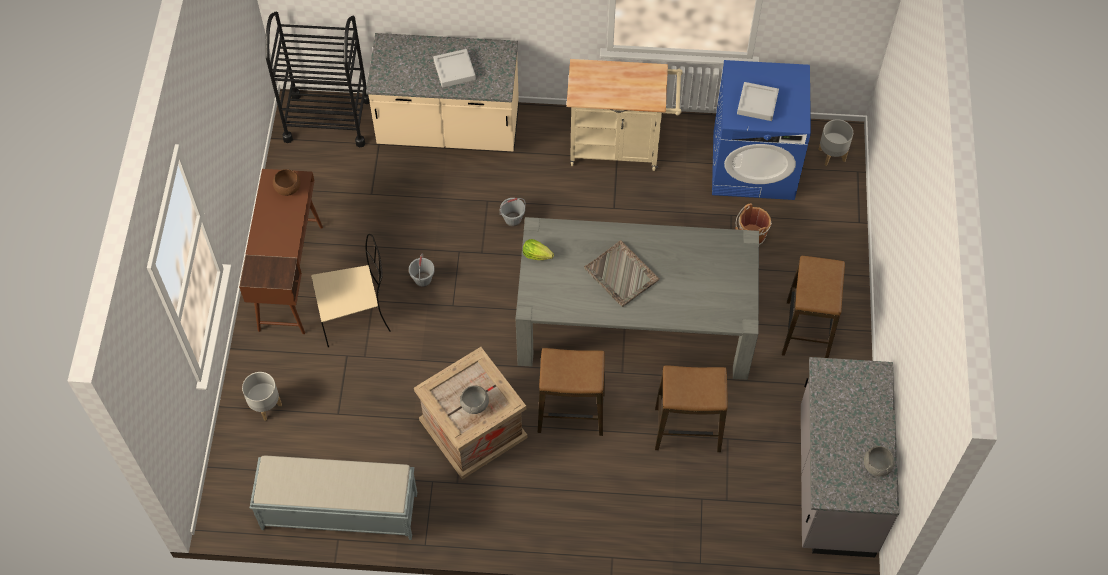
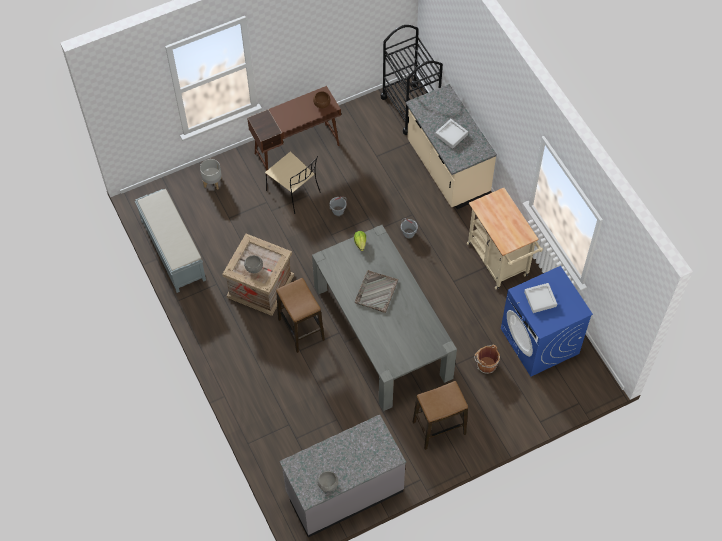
camera: 60 degrees right, 0 degrees up
stool [655,365,728,452] -> none
grey planter [818,119,853,166] -> none

